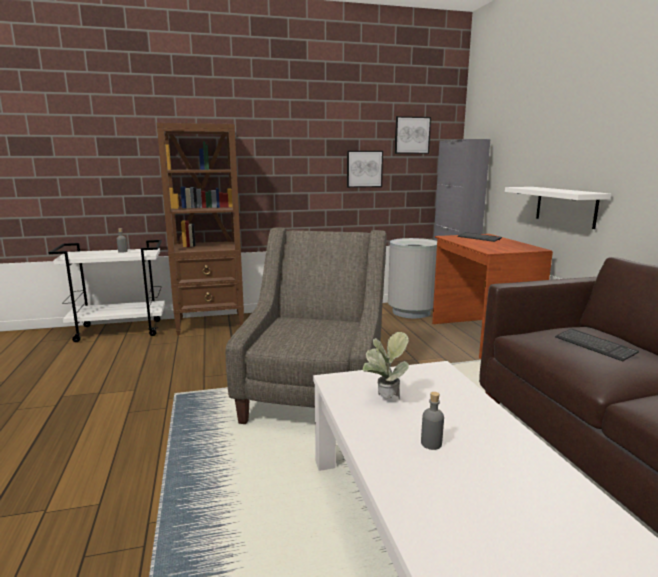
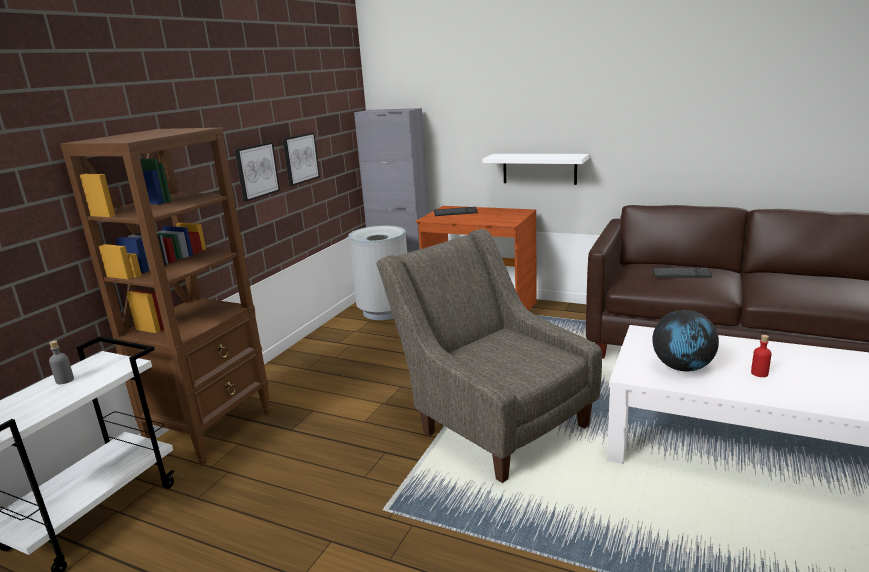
camera: 50 degrees left, 5 degrees up
potted plant [363,332,409,399] -> globe [652,310,719,371]
picture [395,116,431,154] -> picture moved to [234,142,280,201]
grey bottle [421,392,444,450] -> red bottle [751,335,771,377]

